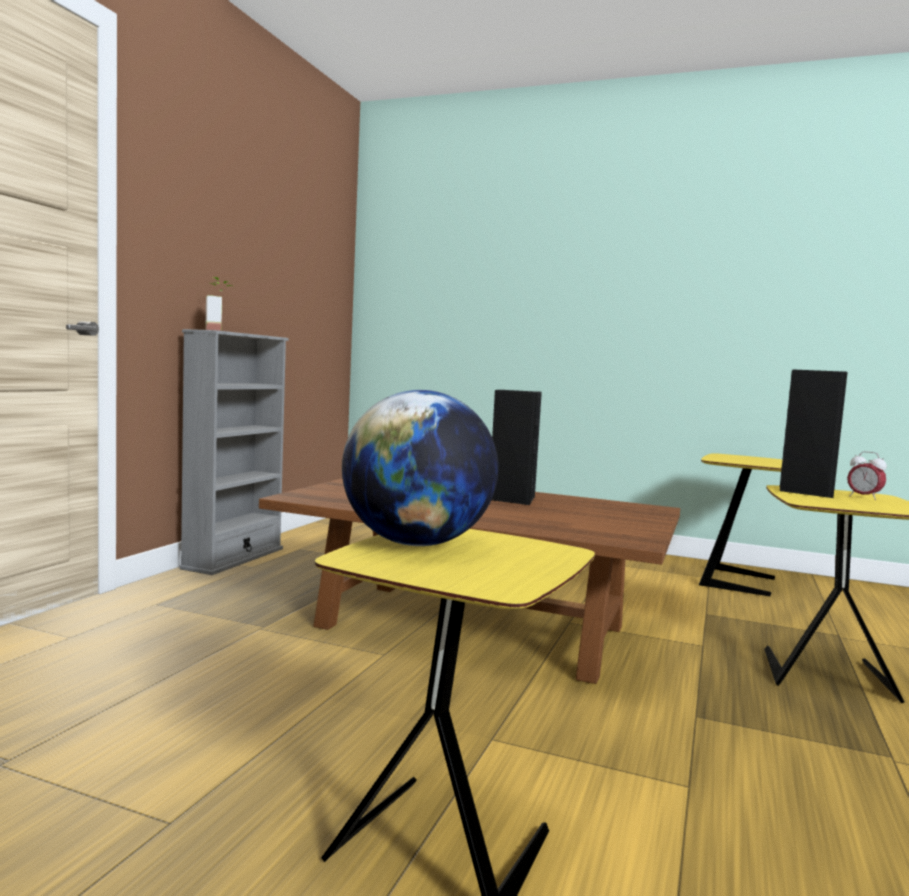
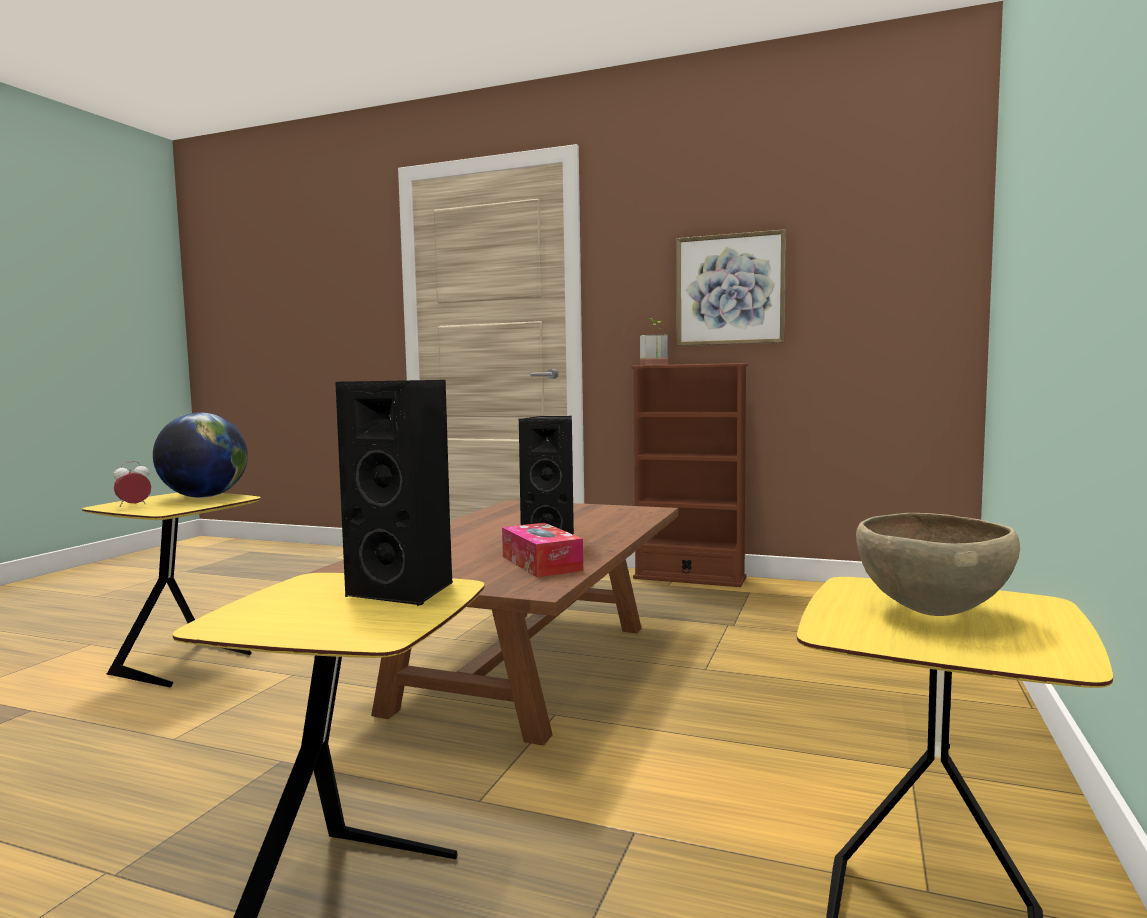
camera: 90 degrees right, 0 degrees up
grey bookcase [179,329,289,575] -> brown bookcase [631,363,748,587]
alarm clock [847,451,887,500] -> alarm clock moved to [113,461,151,507]
none -> tissue box [502,523,583,577]
none -> picture [676,229,786,346]
none -> brown bowl [856,513,1020,616]

